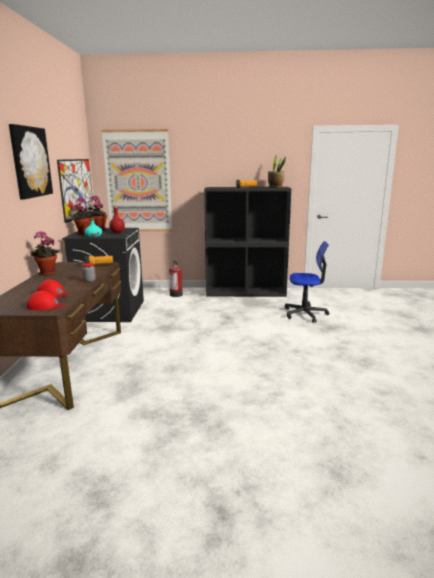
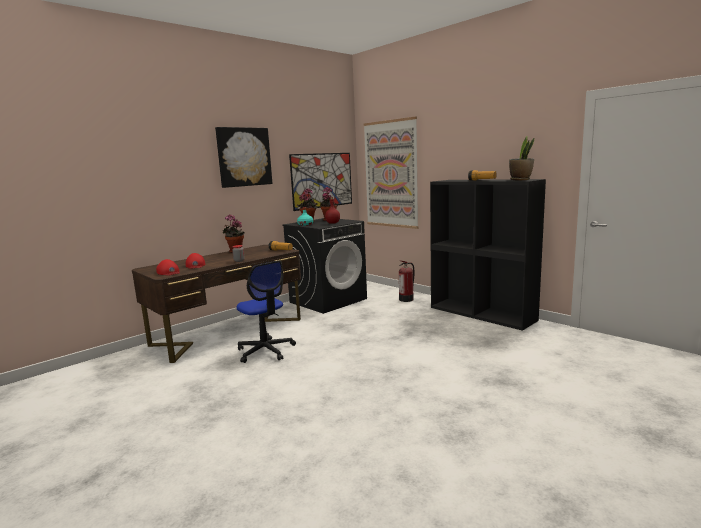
camera: 45 degrees right, 5 degrees down
office chair [285,241,330,323] -> office chair moved to [236,260,296,363]

